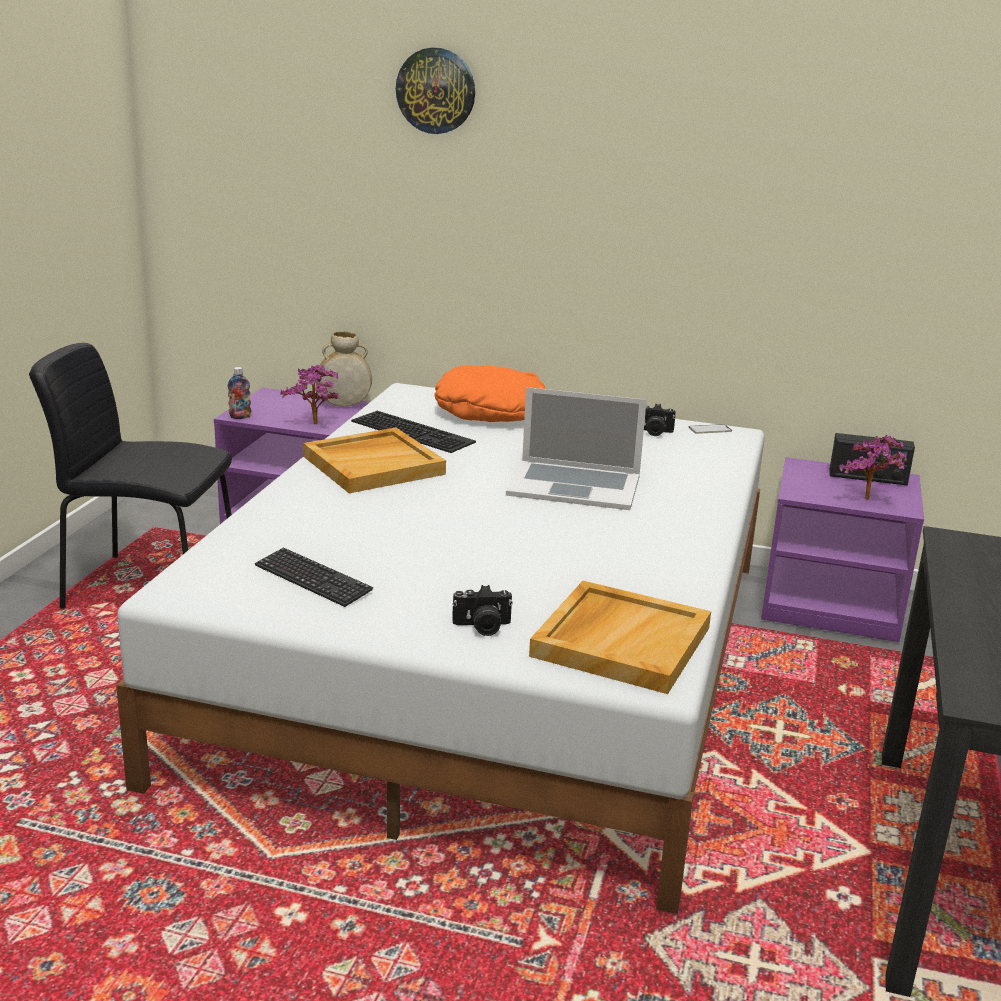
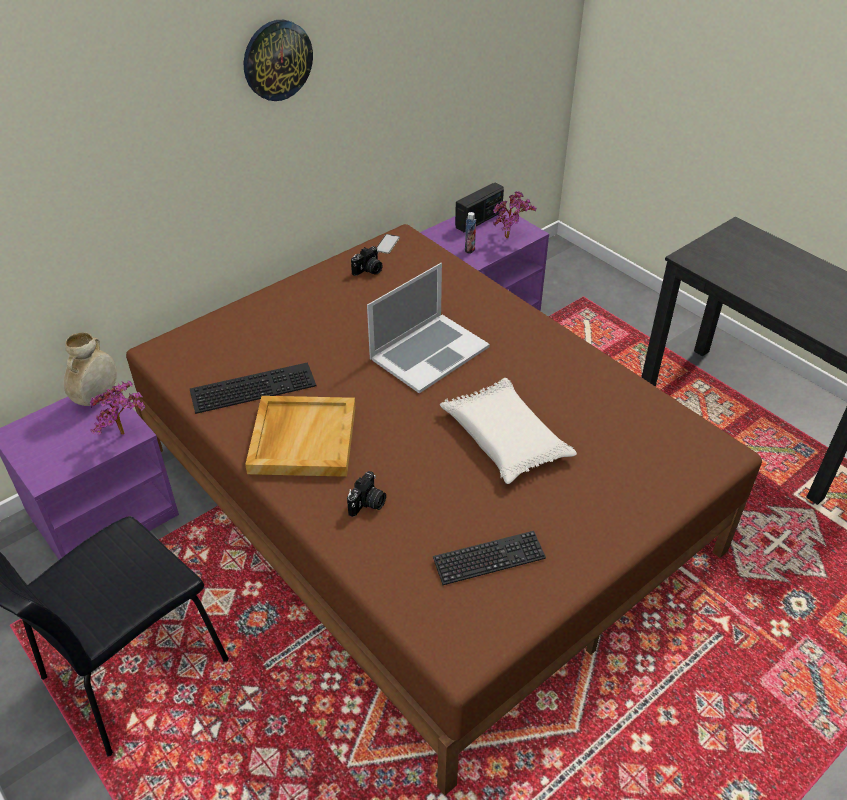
camera: 55 degrees left, 20 degrees up
white bed [116,383,765,914] -> brown bed [126,224,762,795]
bottle [228,367,251,419] -> bottle moved to [465,212,476,254]
wall clock [396,48,475,134] -> wall clock moved to [244,20,313,101]
orange pillow [434,365,546,422] -> none
camera [452,585,513,636] -> camera moved to [347,471,386,517]
beige tray [529,581,711,694] -> none
none -> white pillow [440,378,577,484]

